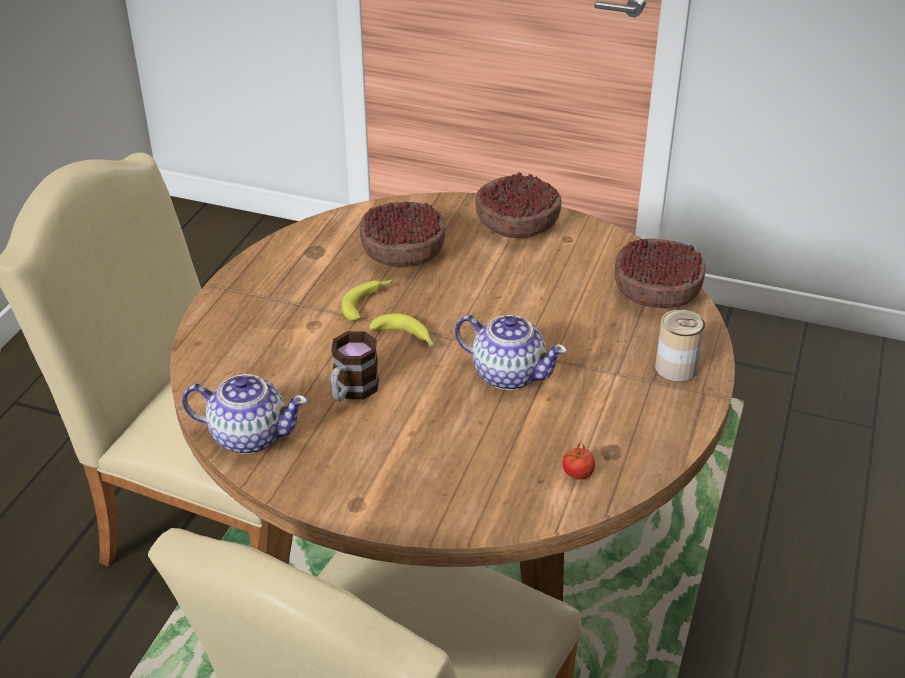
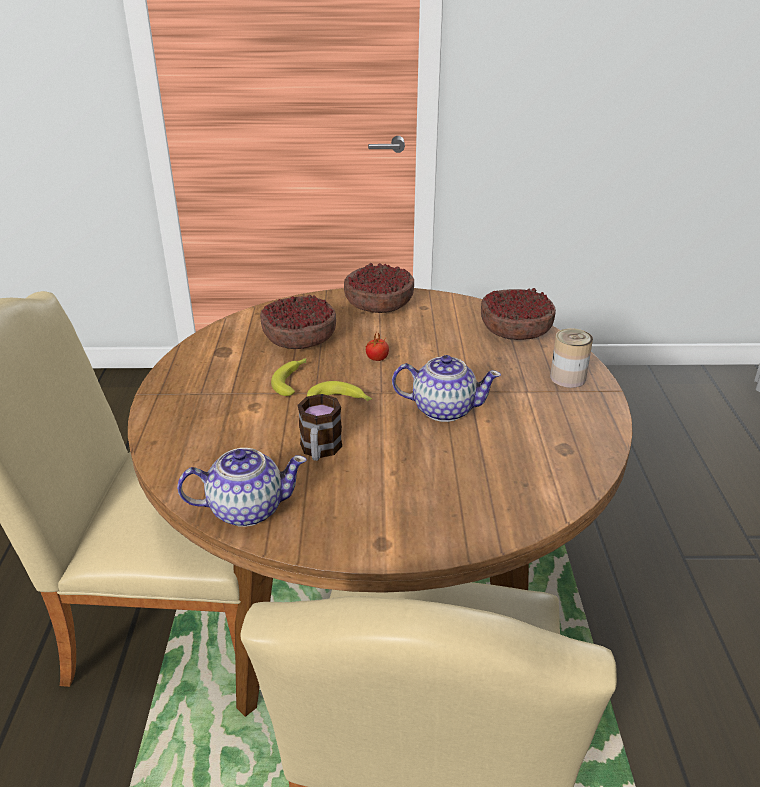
camera: 20 degrees left, 5 degrees down
tomato [562,441,595,480] -> tomato moved to [365,333,389,361]

